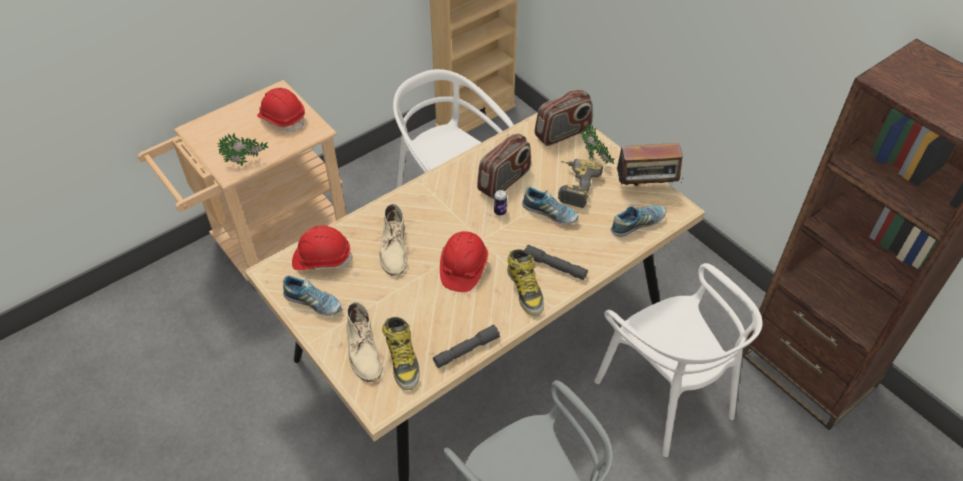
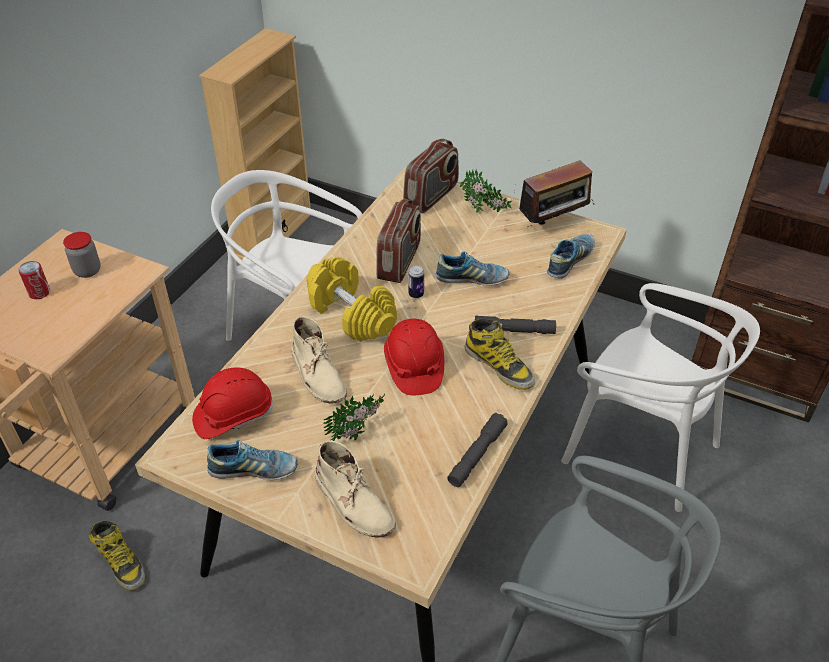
camera: 25 degrees left, 5 degrees down
potted plant [217,133,269,166] -> potted plant moved to [323,394,385,441]
red hard hat [257,88,305,132] -> jar [63,232,101,278]
boot [382,317,420,390] -> boot moved to [89,521,145,591]
power drill [558,159,603,208] -> none
none -> can [18,261,50,299]
none -> yellow dumbbell [306,257,397,342]

